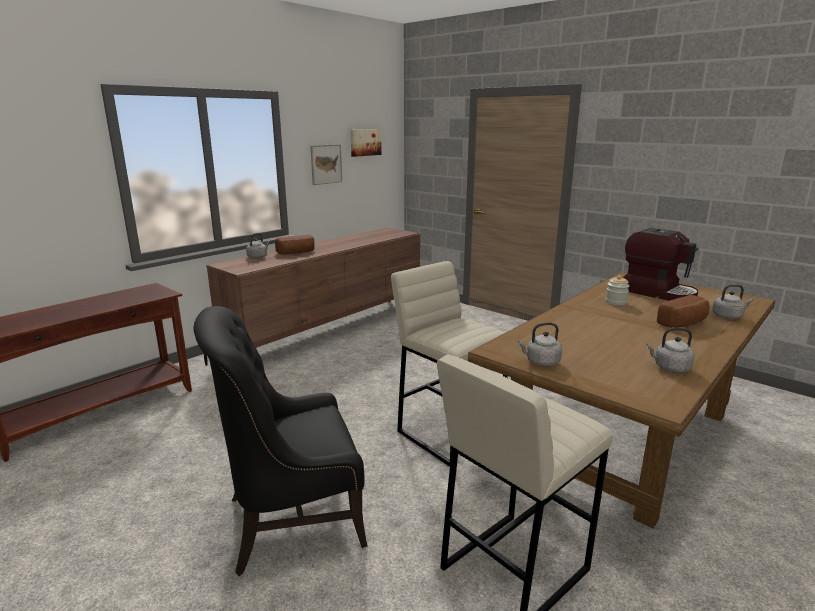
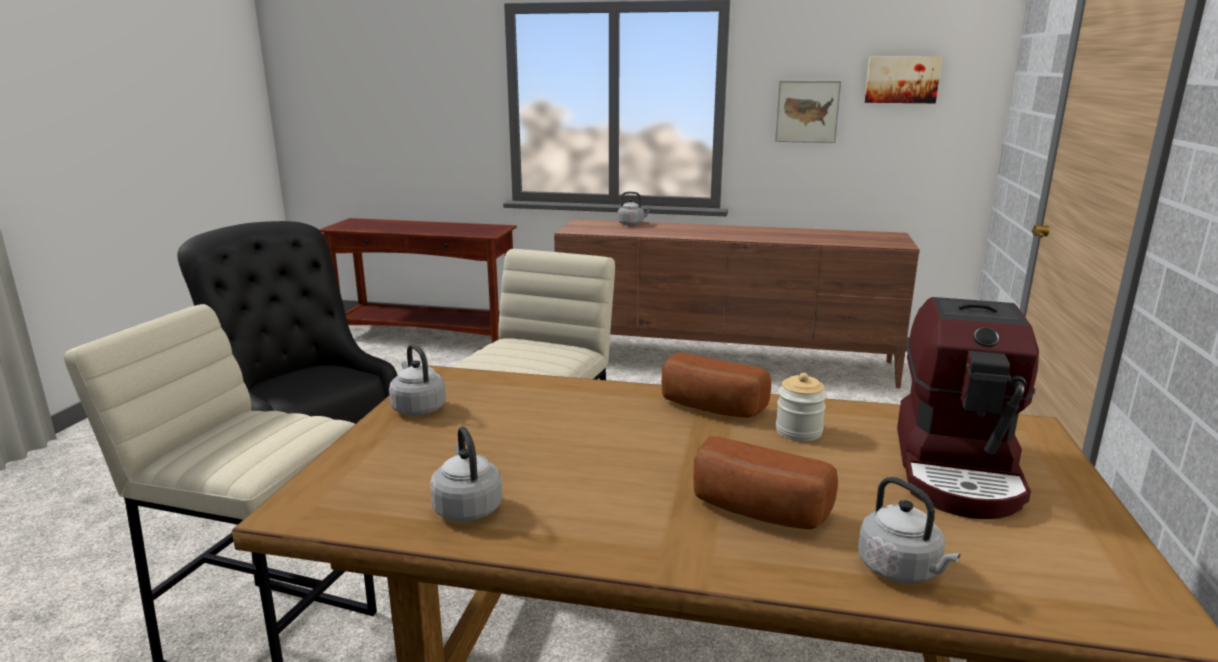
camera: 60 degrees right, 0 degrees up
bread [275,235,315,255] -> bread moved to [661,352,771,418]

